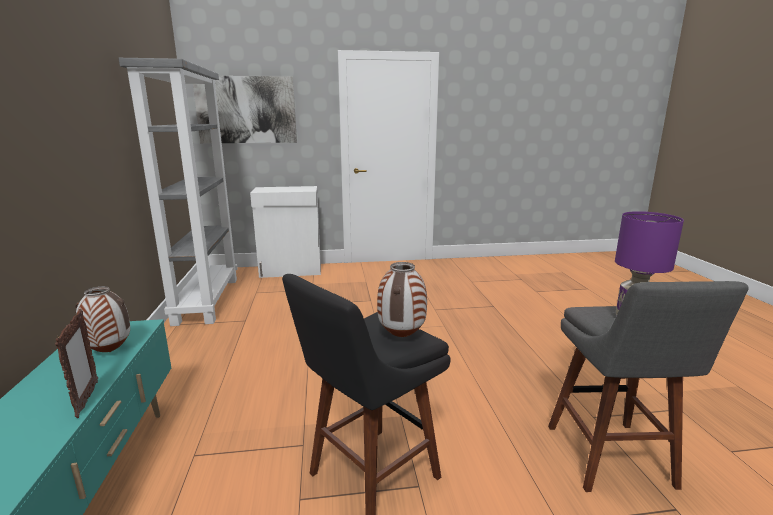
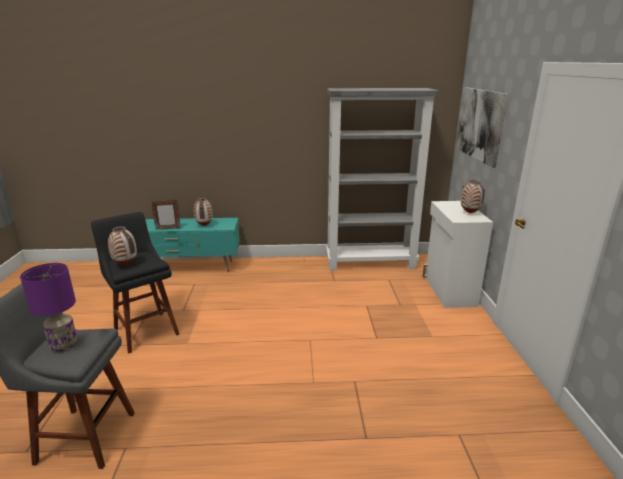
camera: 95 degrees right, 5 degrees up
none -> vase [461,180,485,213]

